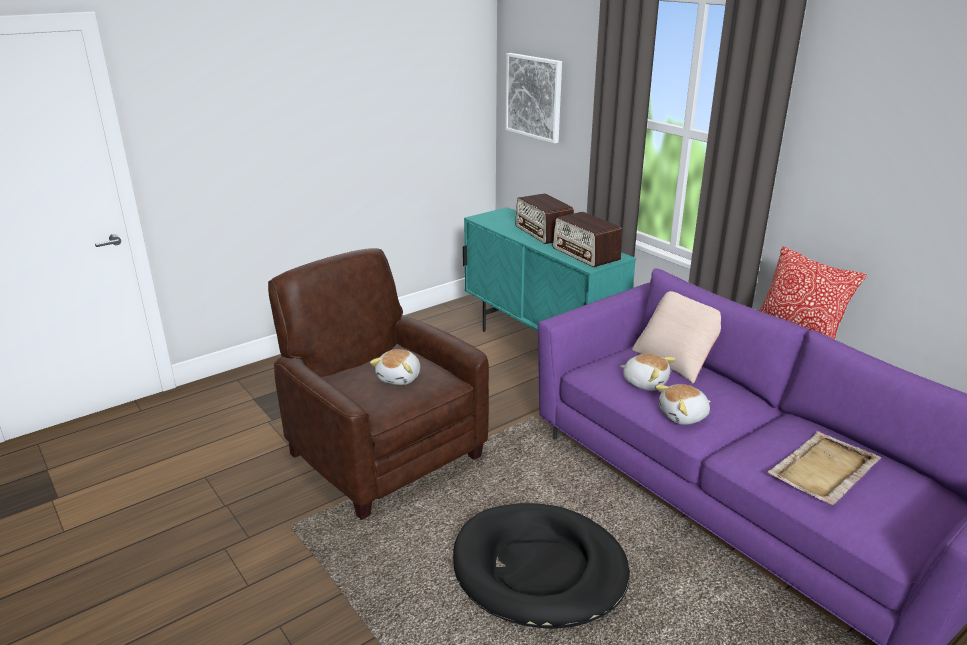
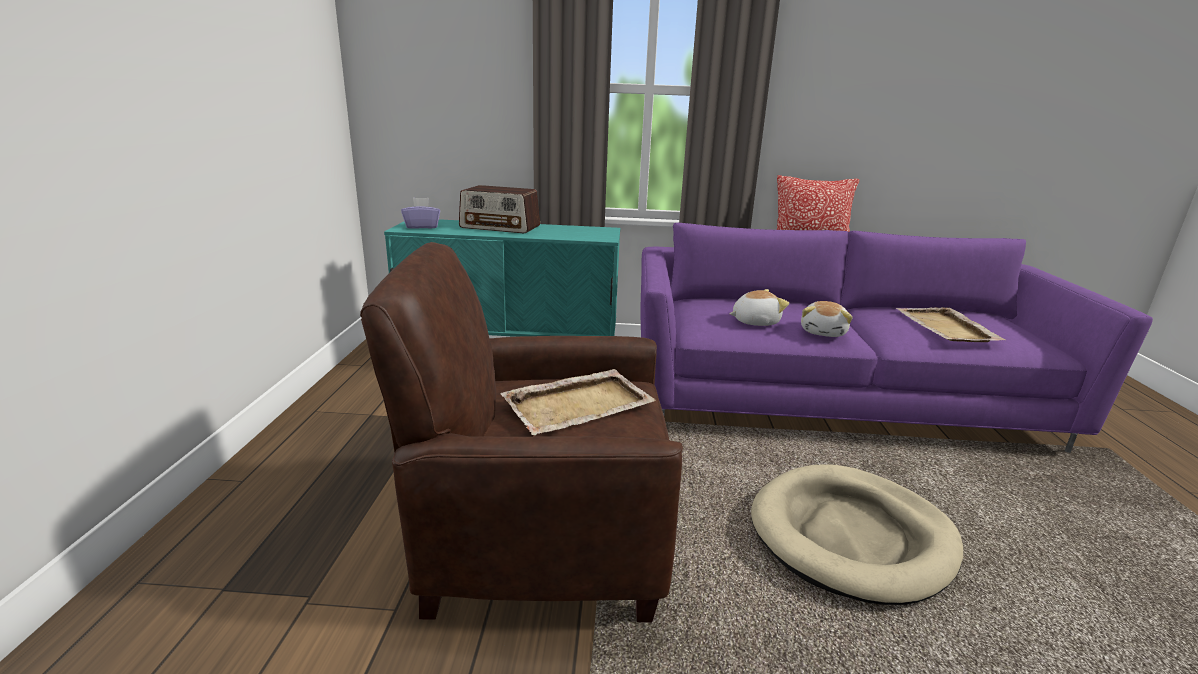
camera: 50 degrees left, 5 degrees down
plush toy [370,349,420,385] -> beige tray [500,369,656,435]
black dog bed [453,503,630,629] -> beige dog bed [751,464,963,605]
picture [505,53,562,144] -> none
radio [552,212,622,267] -> none
beige pillow [632,291,721,384] -> none
none -> purple tissue box [401,198,440,229]

